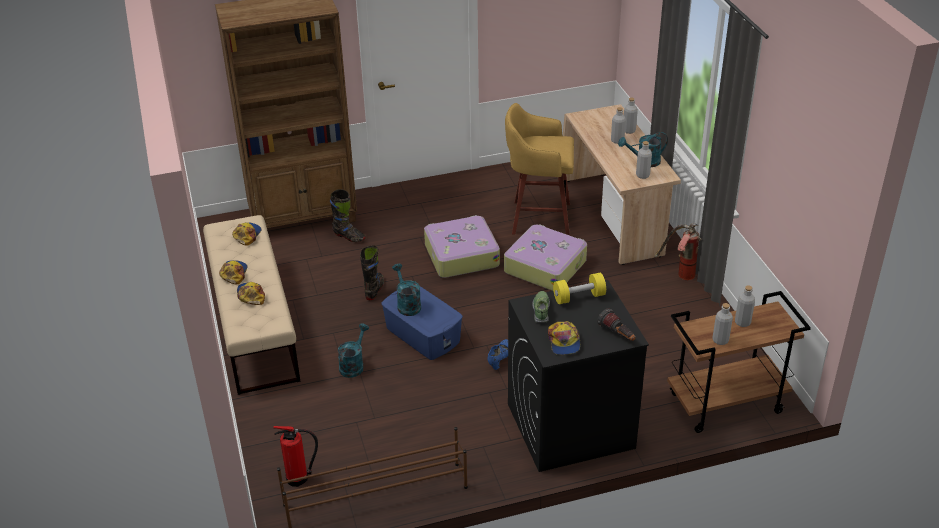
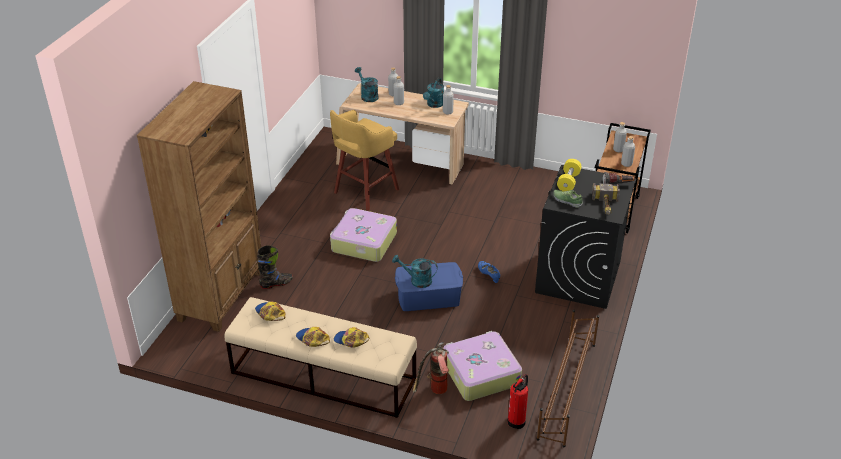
camera: 55 degrees left, 0 degrees up
turquoise watering can [338,324,369,378] -> turquoise watering can moved to [355,67,378,102]
black boot [360,245,384,300] -> none
suitcase [504,224,587,291] -> suitcase moved to [443,331,522,401]
cap [548,321,580,355] -> hammer [592,183,620,215]
fire extinguisher [655,223,701,280] -> fire extinguisher moved to [413,342,450,394]

